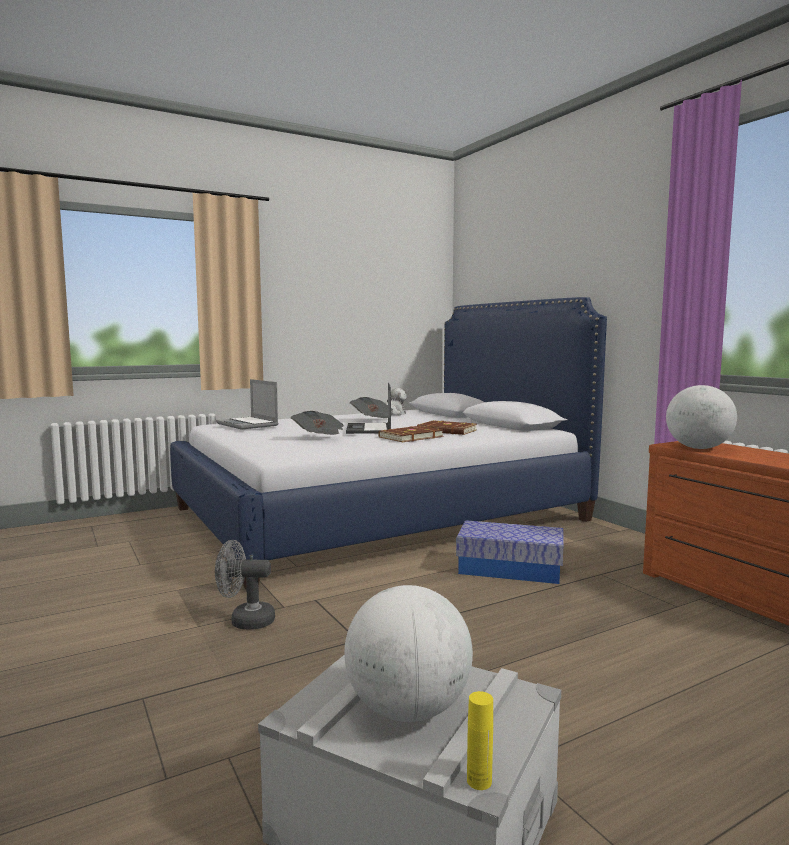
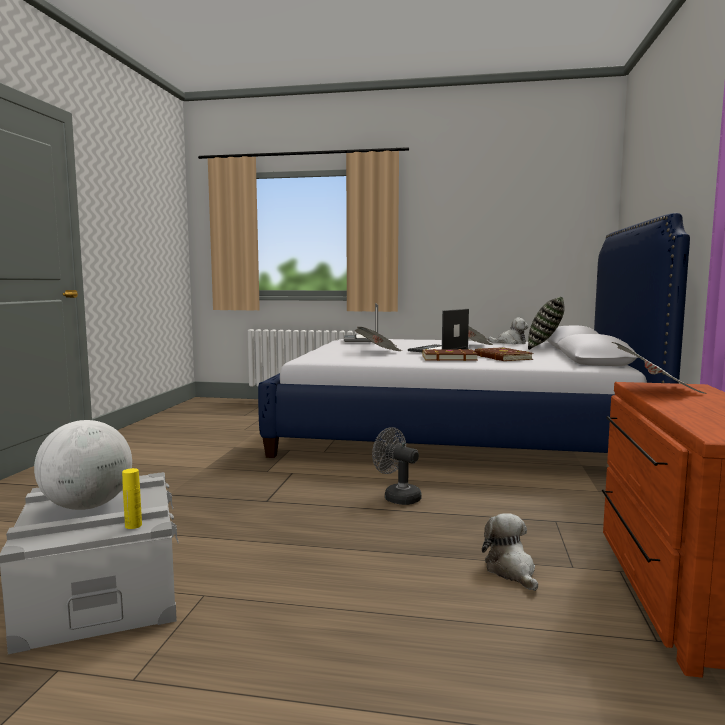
camera: 40 degrees right, 0 degrees up
grey fan [215,540,275,629] -> grey fan moved to [372,427,422,505]
storage box [456,520,563,584] -> none
yellow bottle [467,691,493,790] -> yellow bottle moved to [122,468,142,529]
globe [666,385,737,449] -> newspaper [611,342,707,394]
none -> plush toy [482,513,538,591]
none -> pillow [528,297,565,350]

